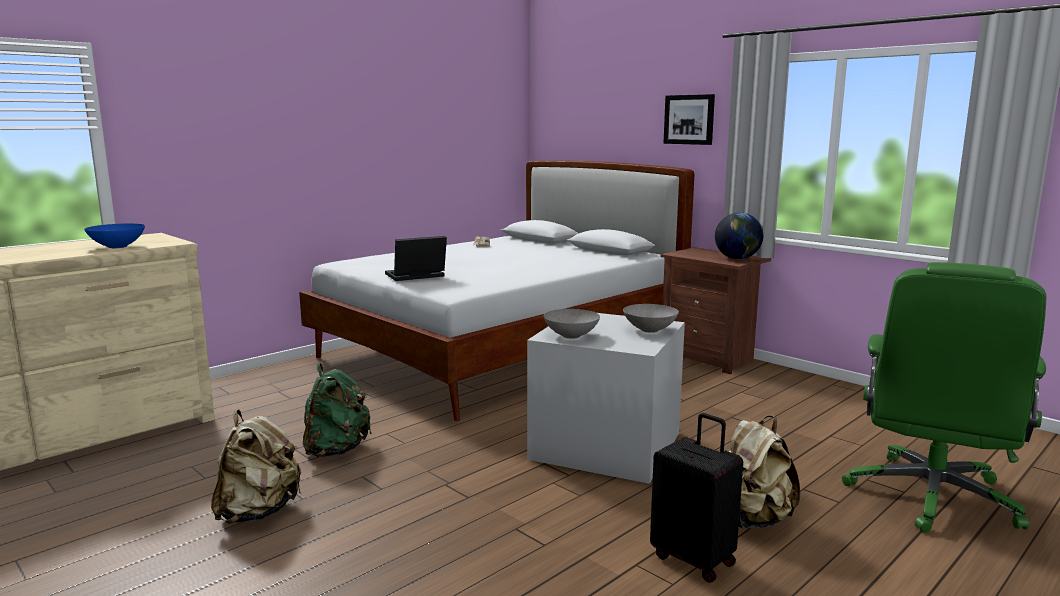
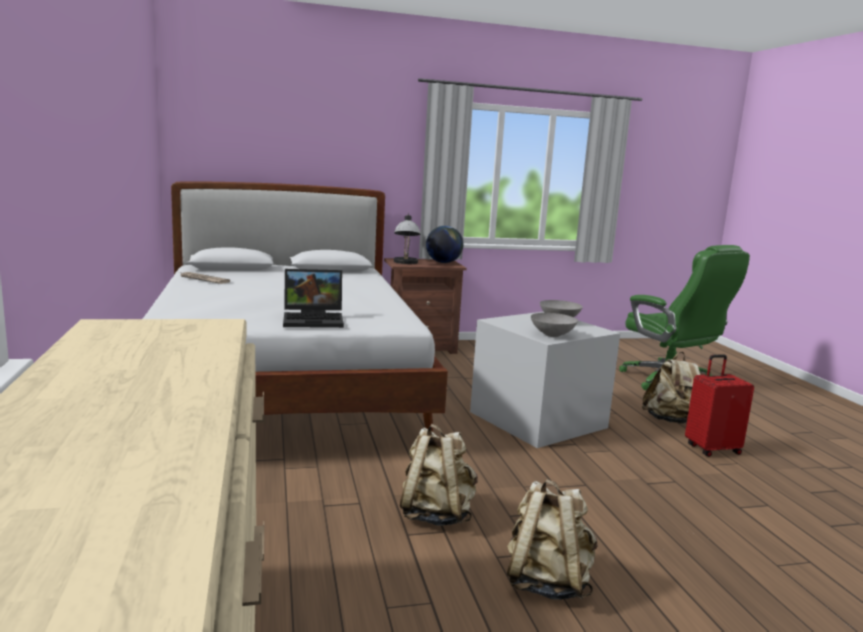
camera: 60 degrees left, 0 degrees up
blue bowl [84,223,145,248] -> none
green backpack [303,363,372,457] -> beige backpack [400,424,478,526]
laptop [385,236,447,281] -> laptop turned 105 degrees counterclockwise [283,269,344,328]
black suitcase [650,413,743,583] -> red suitcase [685,354,754,457]
picture [663,94,715,145] -> none
none -> table lamp [394,213,420,264]

